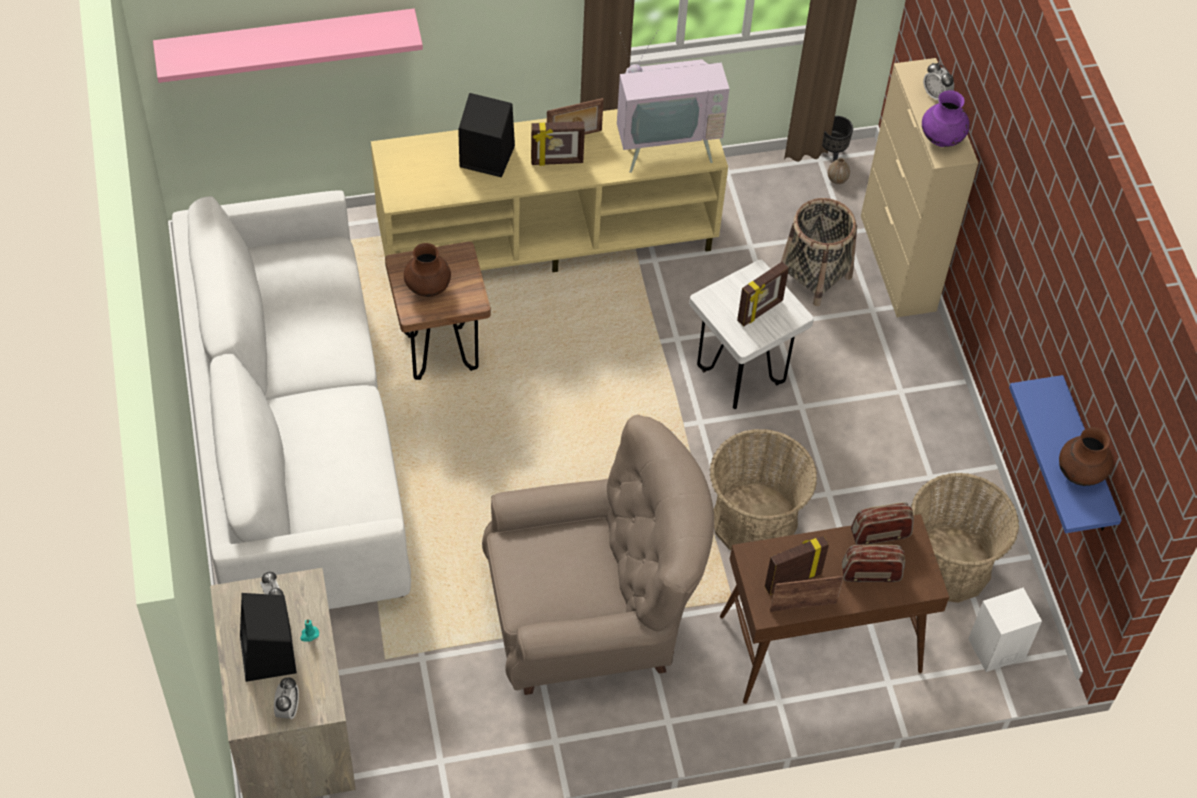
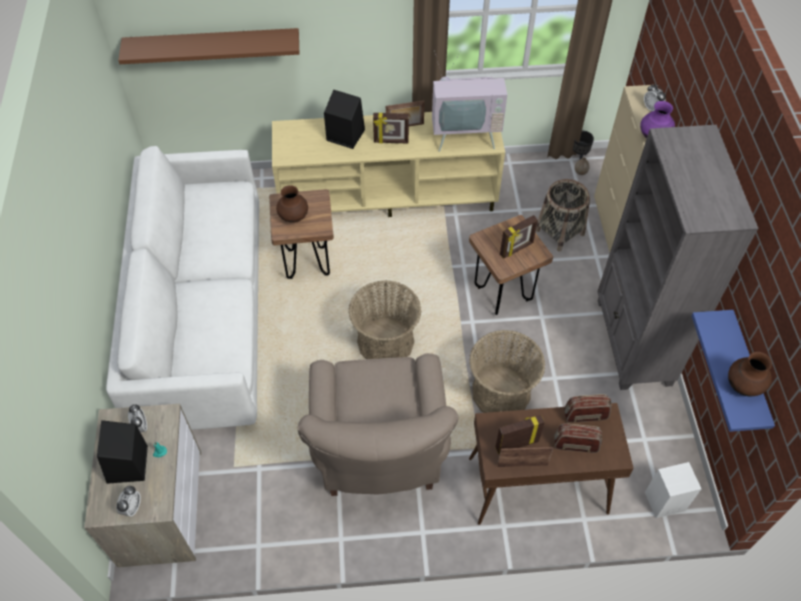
camera: 10 degrees right, 0 degrees up
pink shelf [153,9,423,83] -> brown shelf [118,28,299,64]
beige armchair [482,415,714,695] -> beige armchair turned 90 degrees clockwise [298,353,459,496]
white stool [689,260,814,409] -> brown stool [469,215,553,315]
basket [911,472,1019,603] -> basket moved to [348,280,421,359]
none -> grey bookcase [597,125,759,390]

